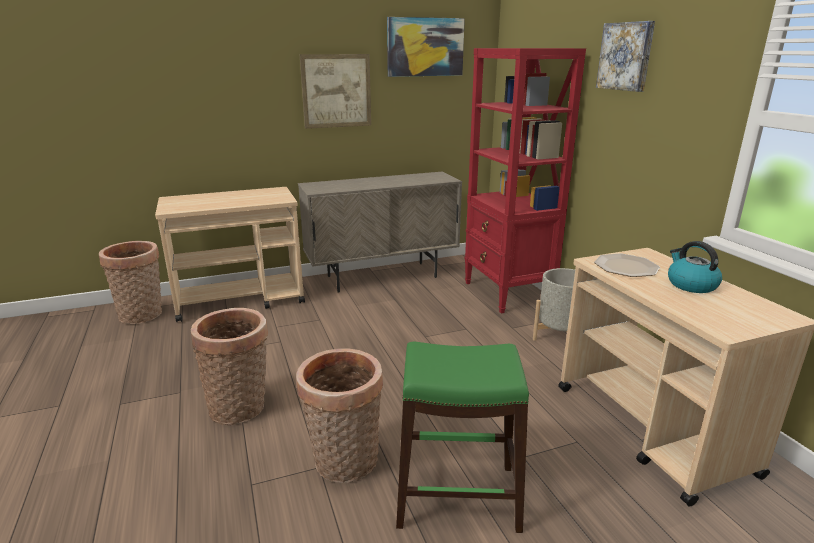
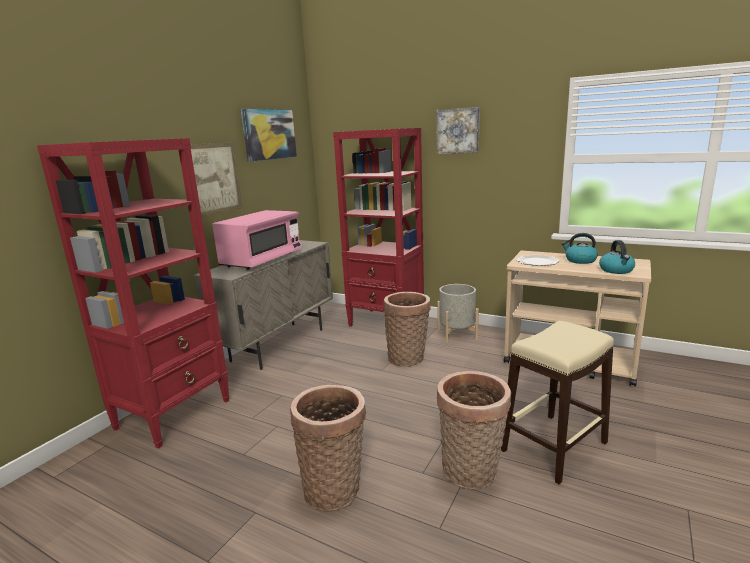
camera: 40 degrees left, 5 degrees down
basket [99,241,162,324] -> basket moved to [383,292,431,367]
beige cart [155,187,305,322] -> red bookcase [37,138,230,449]
green stool [396,342,529,533] -> beige stool [501,321,614,484]
none -> pink microwave [212,210,302,270]
none -> kettle [599,240,635,274]

